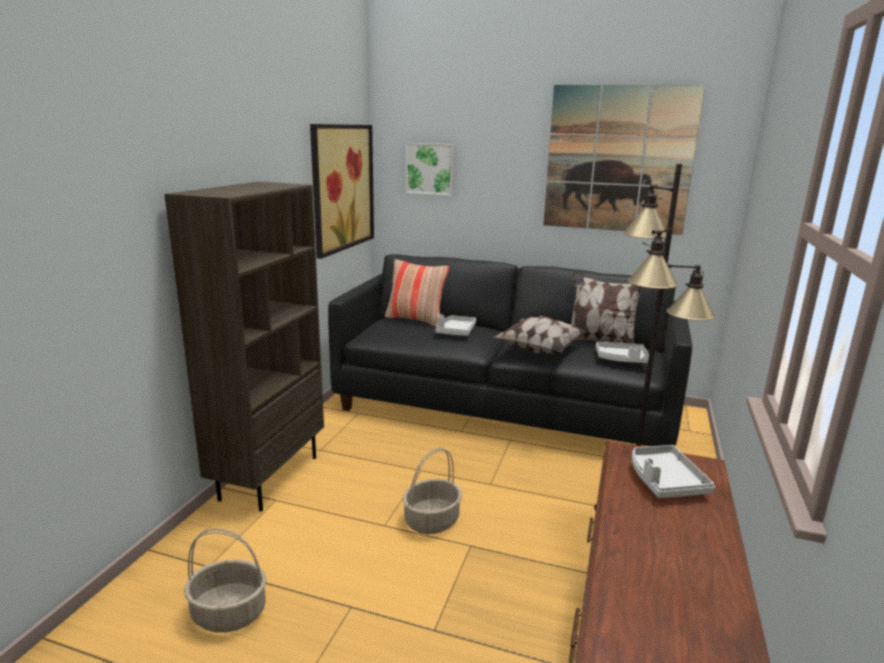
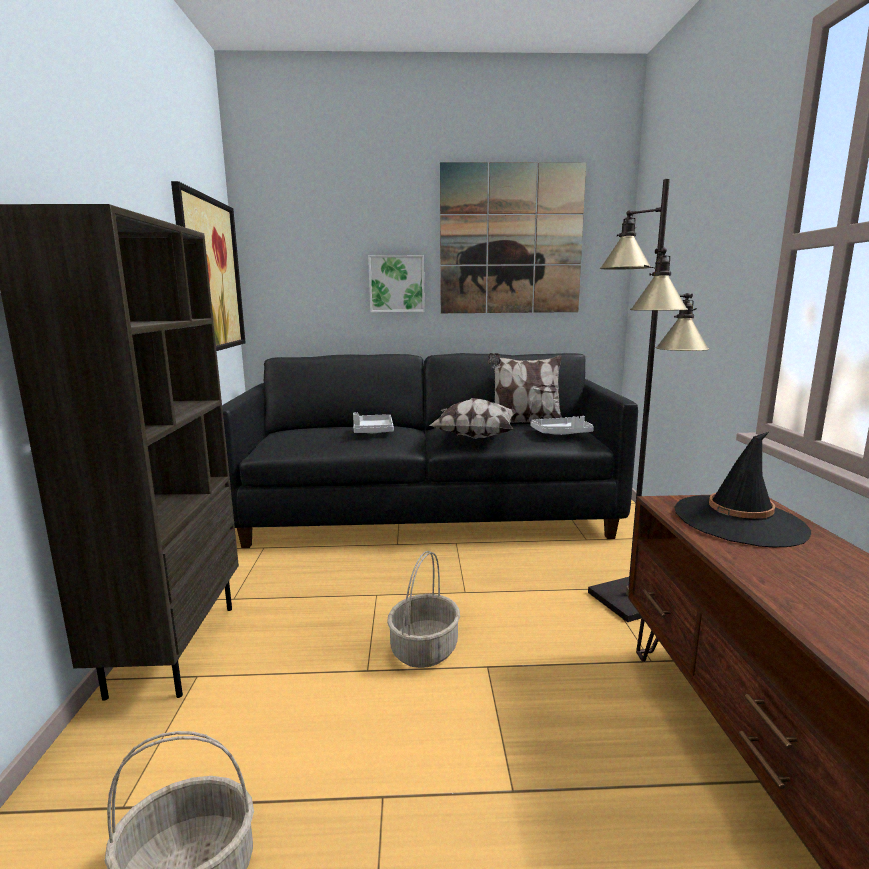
camera: 20 degrees left, 5 degrees down
pillow [385,259,449,326] -> none
picture [406,143,455,196] -> picture moved to [368,255,425,312]
grey tray [632,445,715,498] -> black hat [674,432,811,547]

